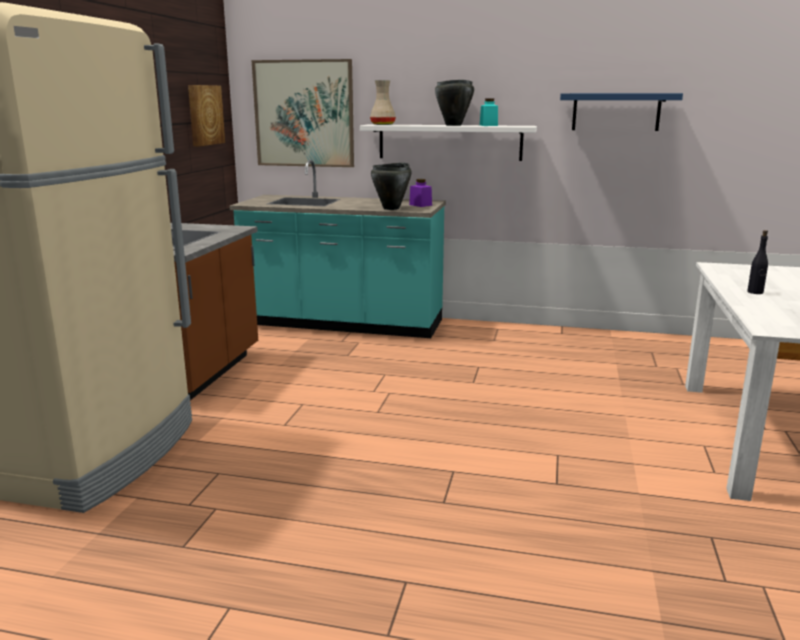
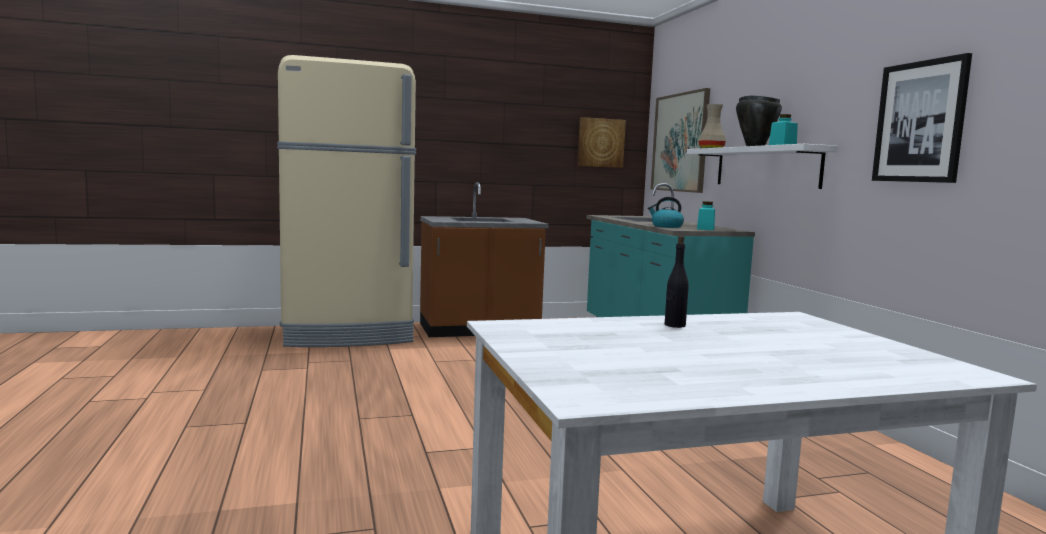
camera: 60 degrees right, 10 degrees down
black cooking pot [371,163,411,210] -> kettle [648,197,684,228]
purple jar [409,179,432,207] -> turquoise jar [697,201,715,230]
blue shelf [560,93,683,131] -> picture [872,53,972,183]

